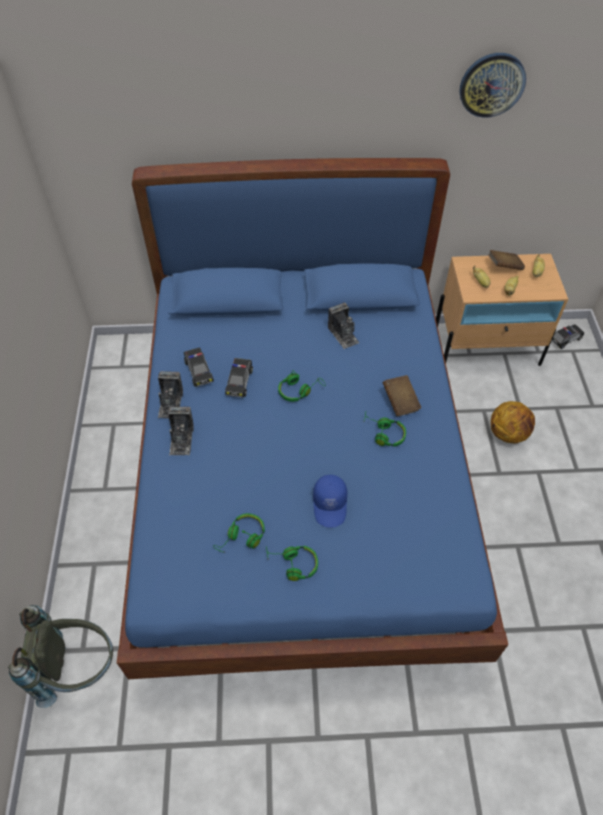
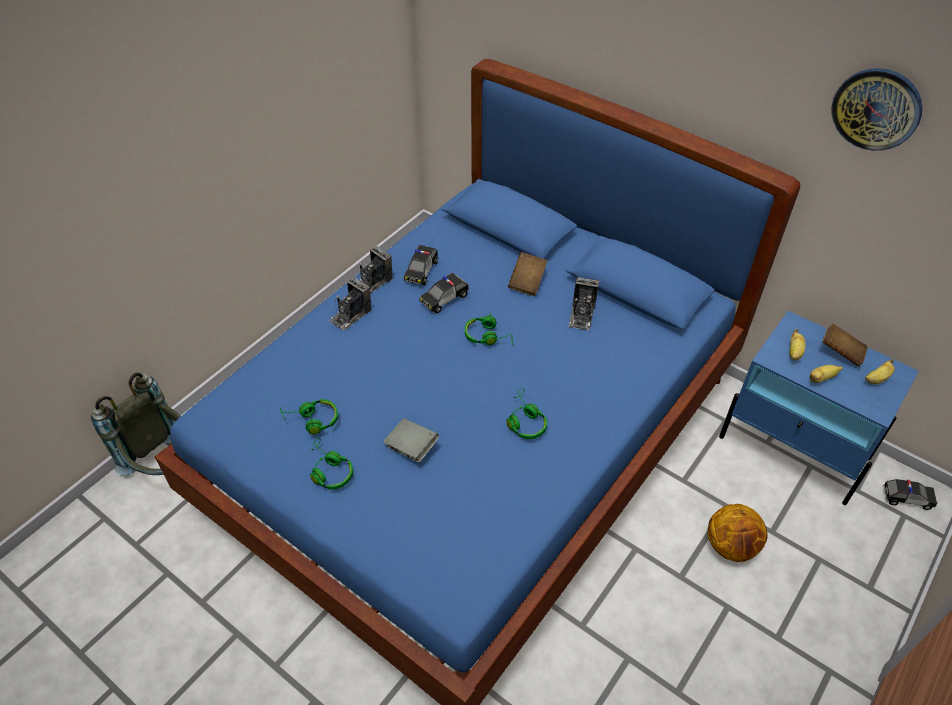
camera: 40 degrees right, 5 degrees down
blue cap [313,475,347,528] -> grey book [383,418,439,462]
brown book [383,375,421,416] -> brown book moved to [508,252,548,296]
beige nightstand [436,254,568,366] -> blue nightstand [719,311,919,505]

